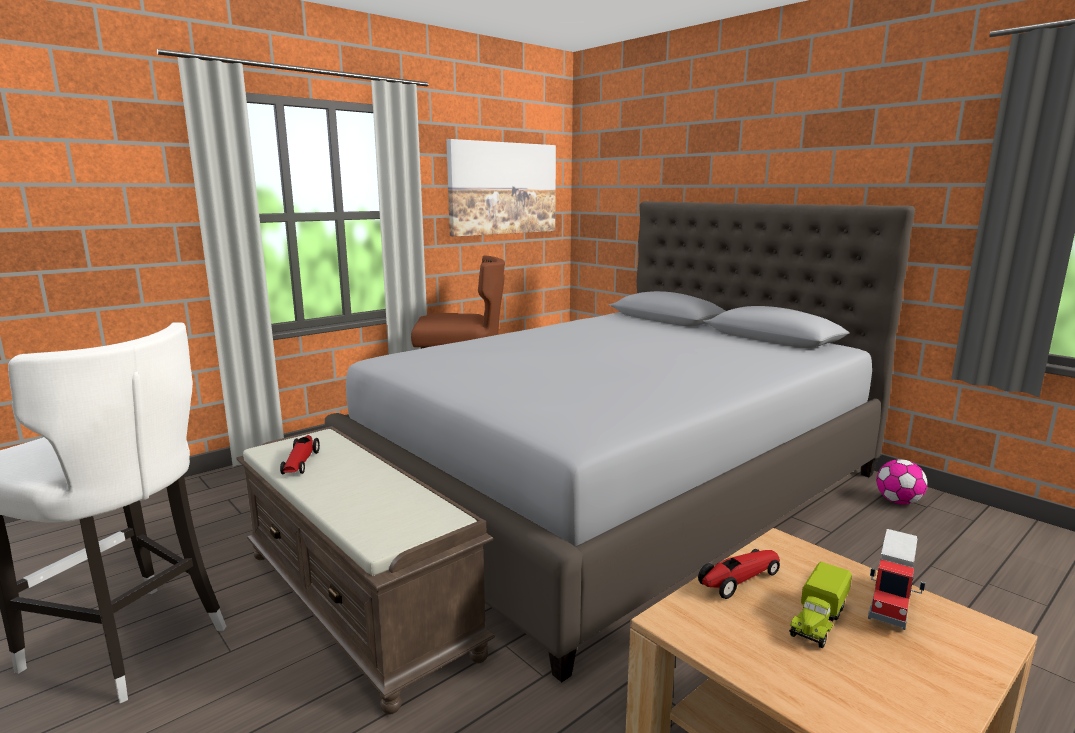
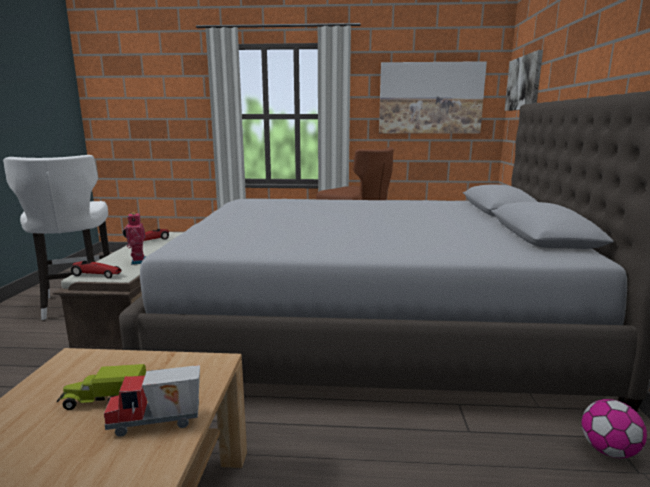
camera: 45 degrees right, 0 degrees up
toy car [698,549,780,599] -> toy car moved to [71,261,122,279]
none -> toy robot [123,212,146,265]
none -> picture [504,50,543,111]

